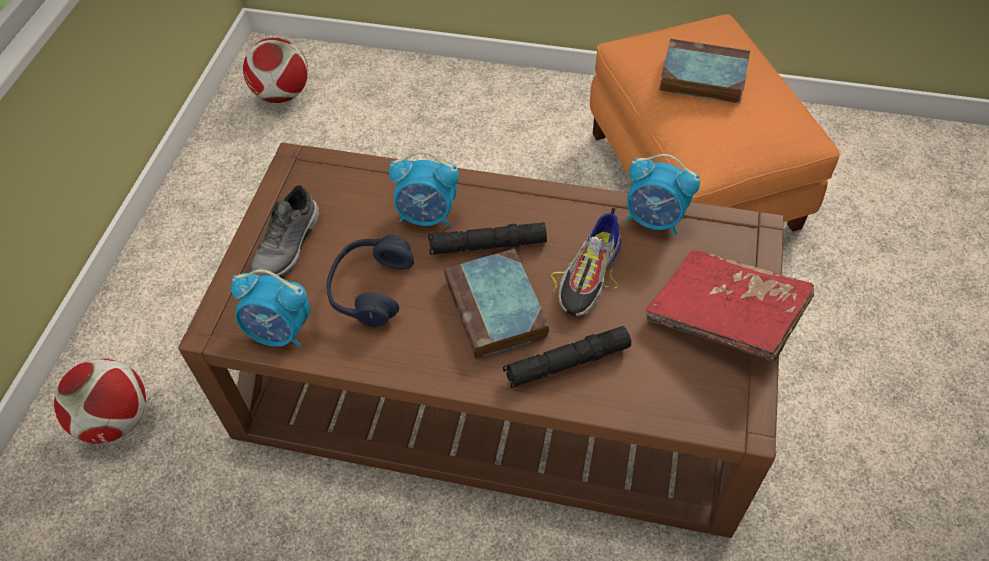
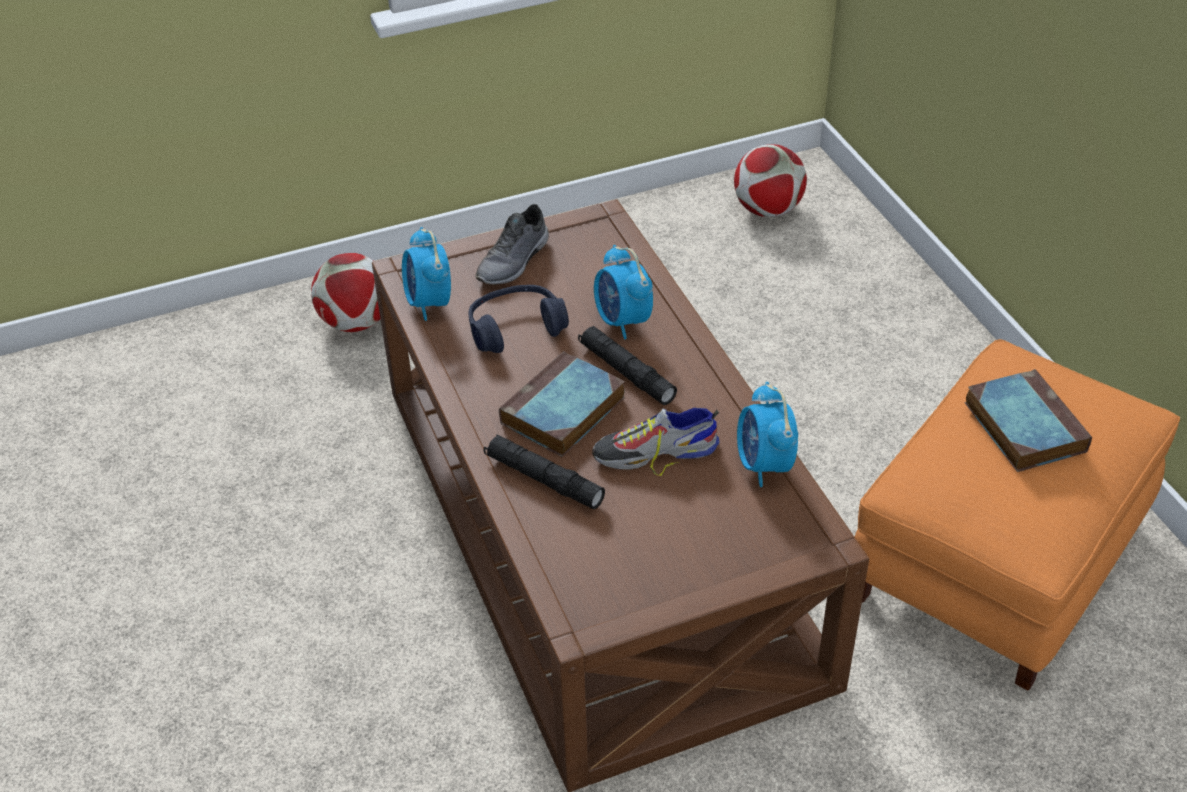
camera: 55 degrees right, 10 degrees down
grey shoe [249,185,319,277] -> grey shoe turned 45 degrees counterclockwise [475,204,549,285]
red book [646,250,814,362] -> none

